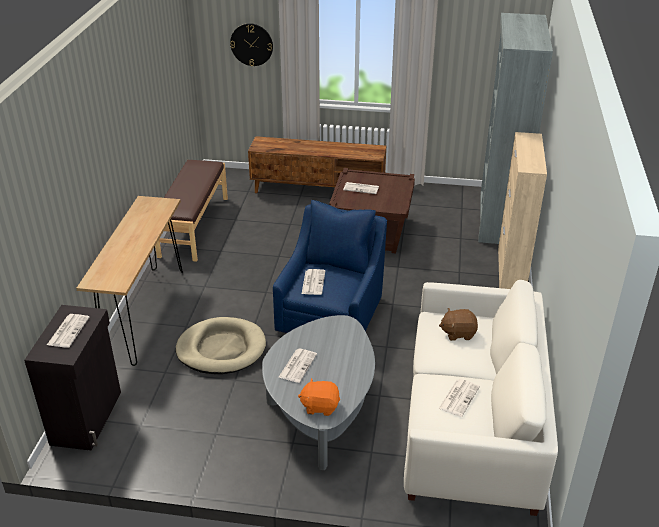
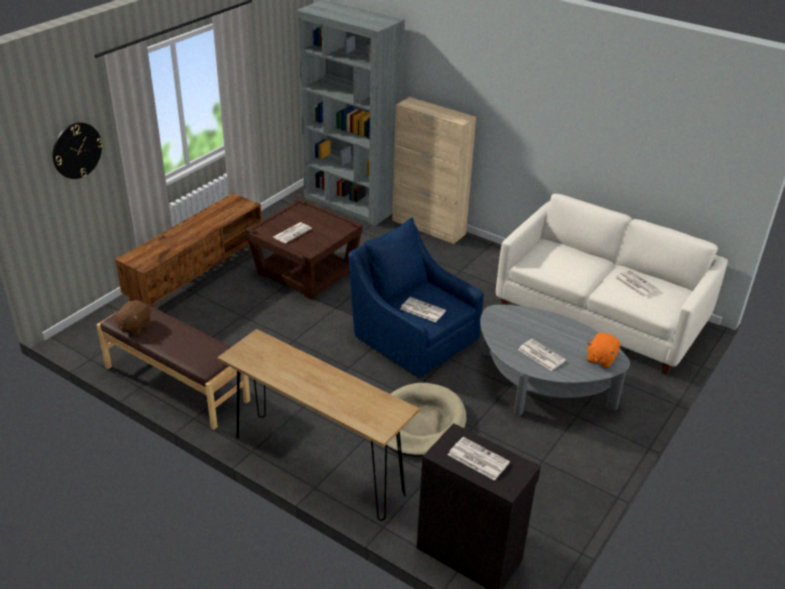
camera: 65 degrees left, 0 degrees up
brown plush toy [439,308,478,341] -> brown plush toy moved to [113,301,151,335]

